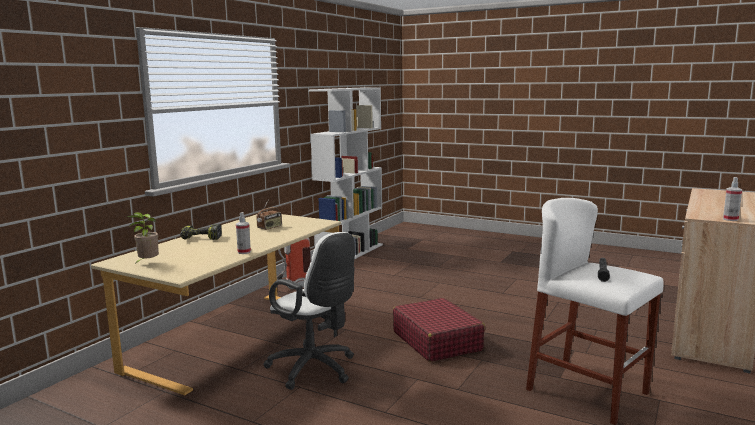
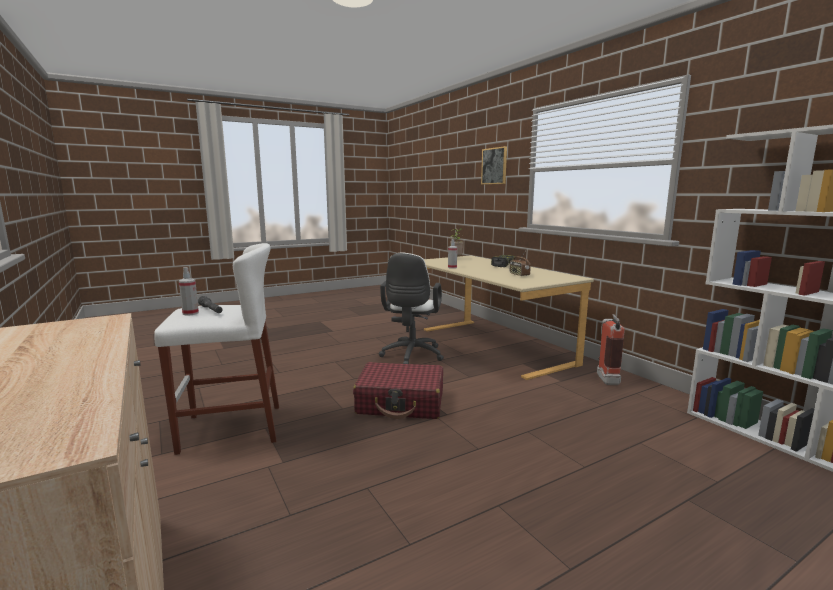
camera: 120 degrees right, 0 degrees up
white office chair [263,232,355,390] -> white office chair turned 60 degrees counterclockwise [379,253,444,364]
spray bottle [723,177,742,221] -> spray bottle moved to [179,267,199,316]
none -> picture [481,146,507,185]

